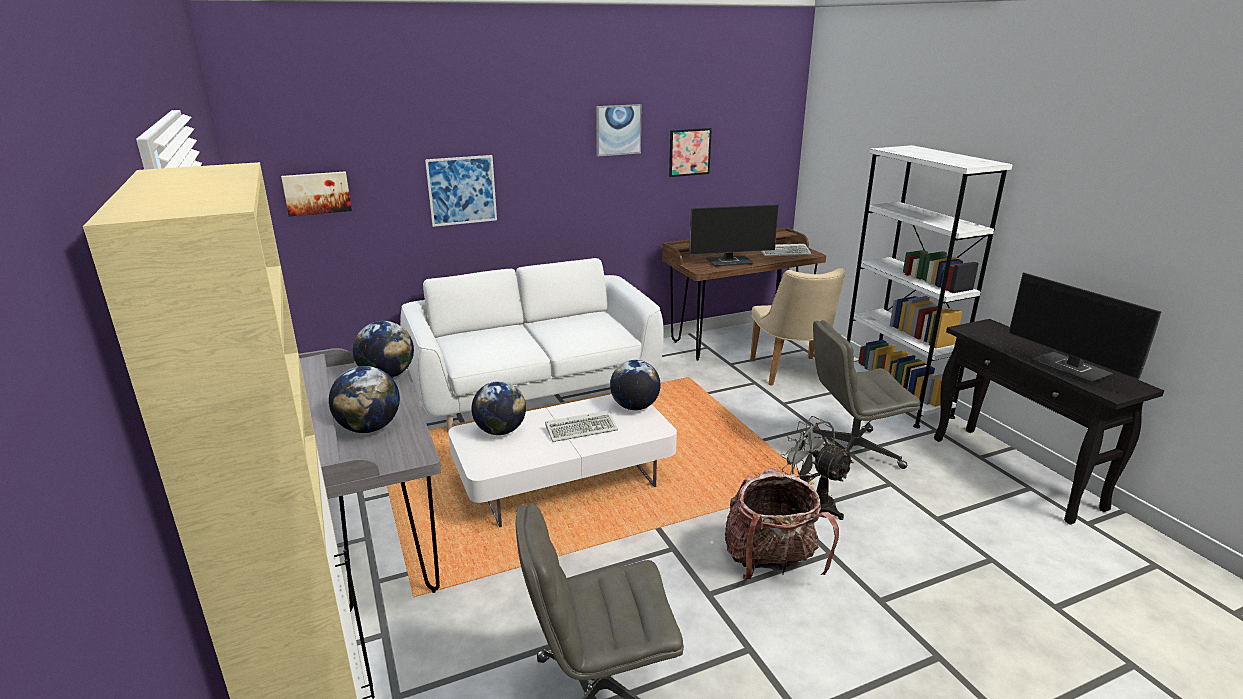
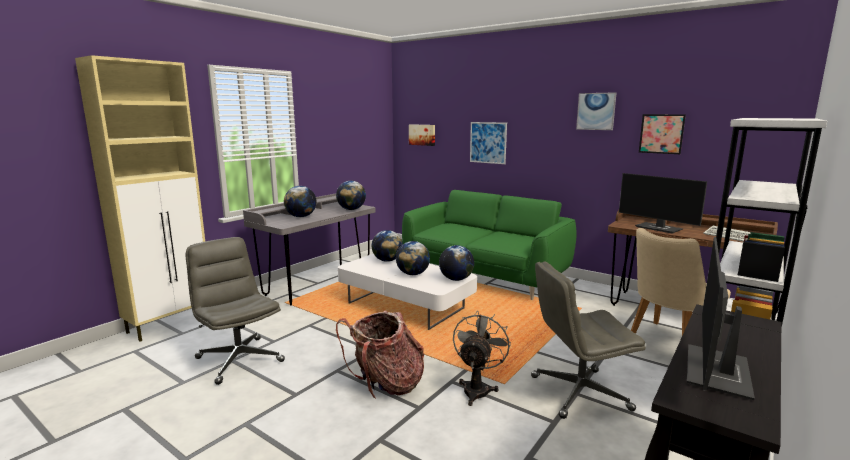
camera: 60 degrees right, 10 degrees down
white sofa [400,258,664,432] -> green sofa [402,190,577,300]
keyboard [545,410,618,442] -> globe [396,241,430,275]
grey office chair [803,320,920,469] -> grey office chair turned 60 degrees counterclockwise [531,261,645,419]

